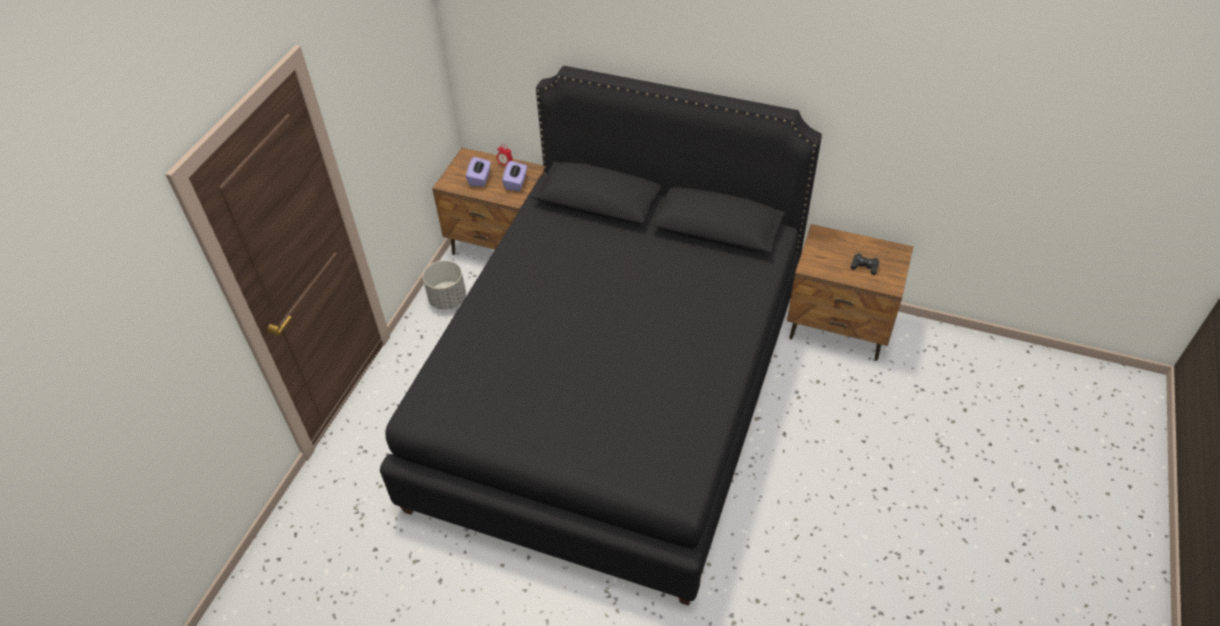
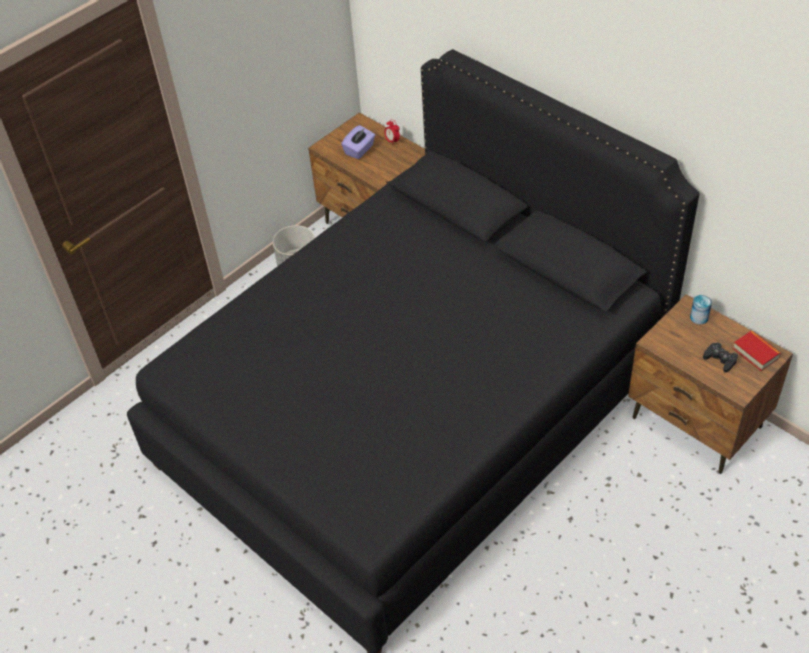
camera: 25 degrees right, 0 degrees up
purple tissue box [502,161,527,191] -> none
none -> can [690,295,712,325]
none -> book [733,331,781,371]

